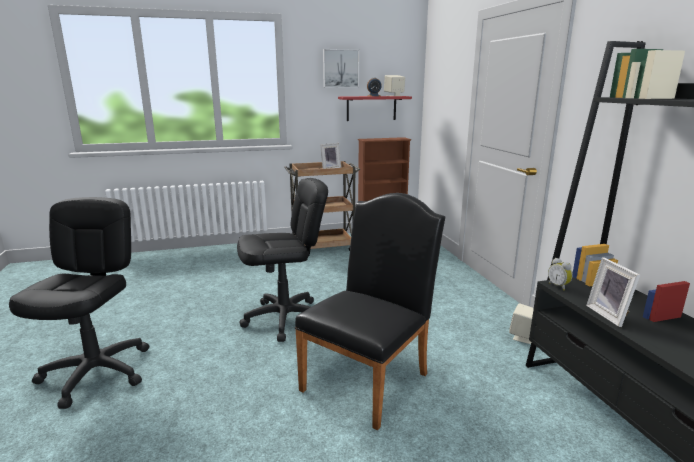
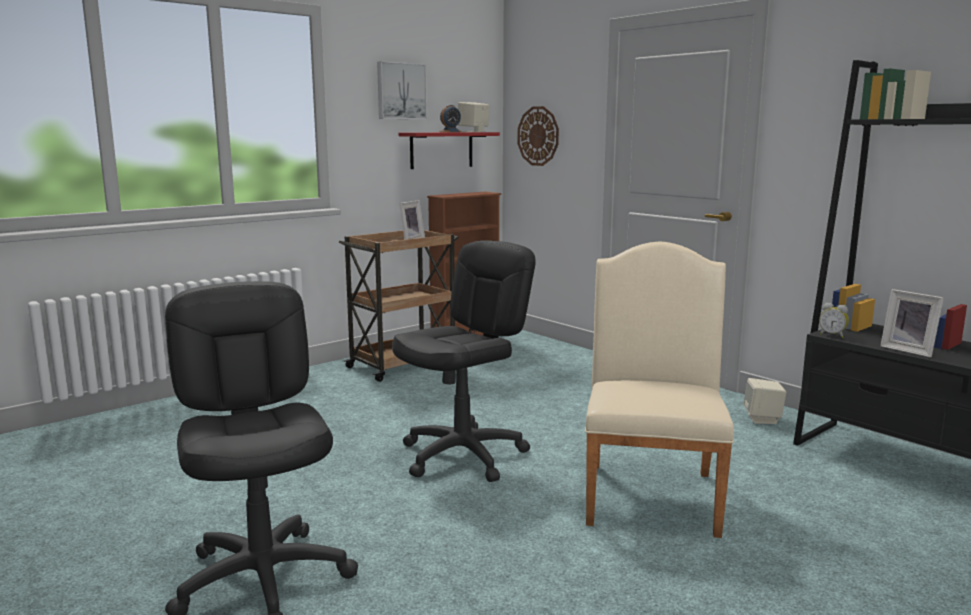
camera: 25 degrees left, 5 degrees down
black chair [295,193,445,430] -> beige chair [585,242,734,538]
none -> wall clock [518,106,559,166]

